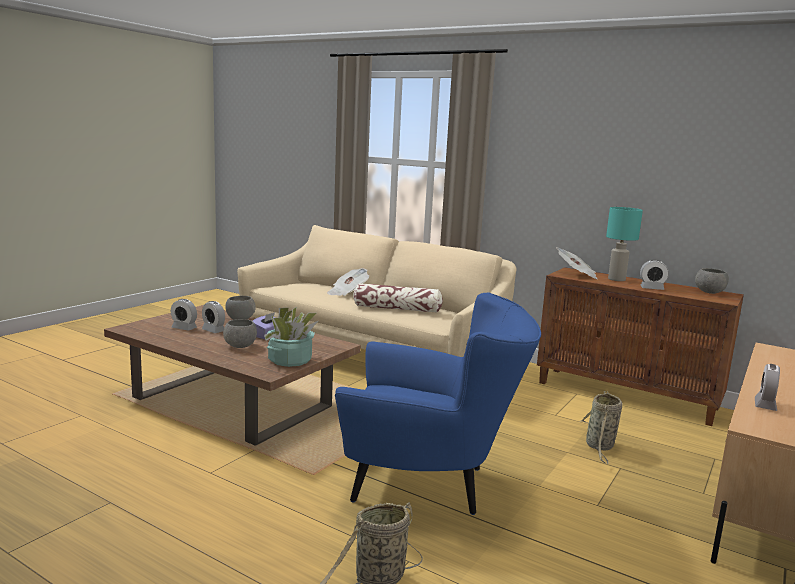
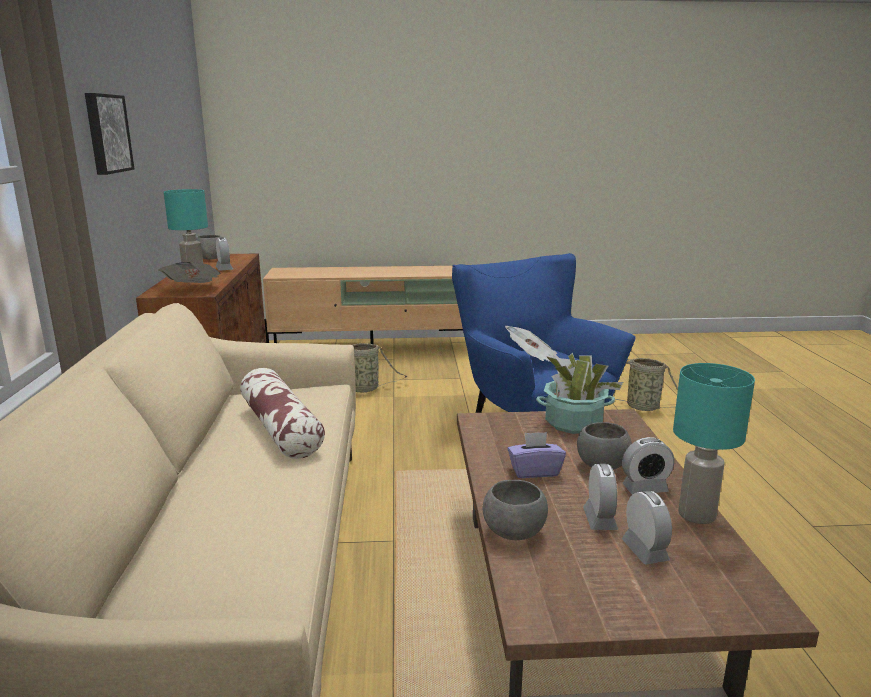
camera: 125 degrees left, 5 degrees up
newspaper [327,268,369,296] -> newspaper moved to [505,326,559,363]
alarm clock [755,364,780,411] -> alarm clock moved to [622,437,674,494]
none -> picture [85,93,134,175]
none -> turquoise table lamp [673,363,755,524]

